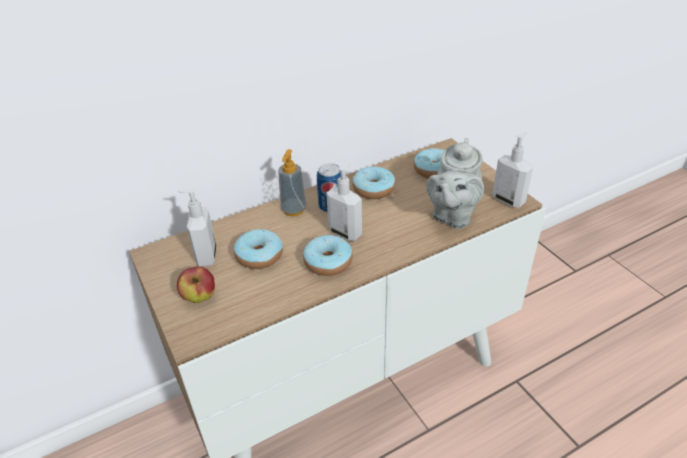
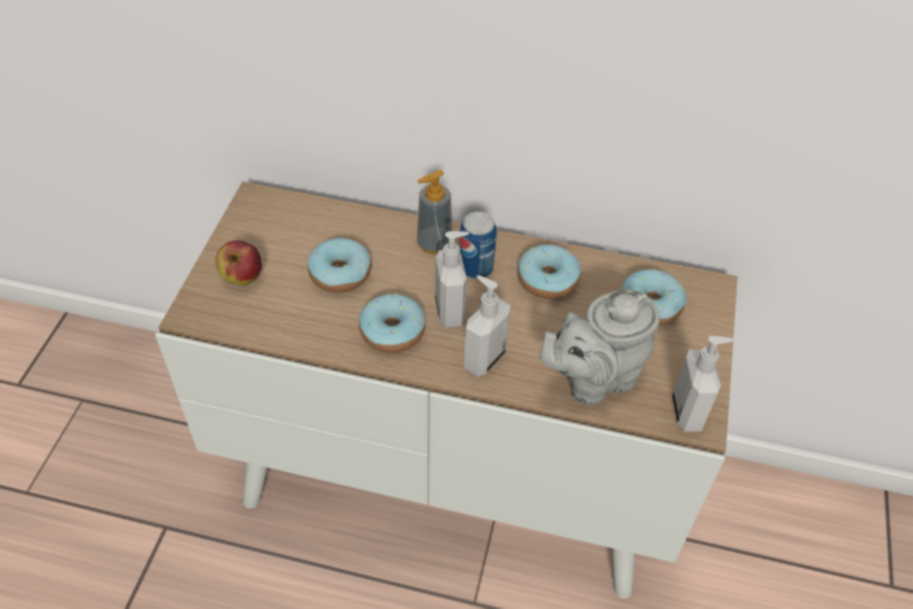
camera: 40 degrees right, 10 degrees up
soap dispenser [178,188,217,267] -> soap dispenser moved to [464,275,511,377]

